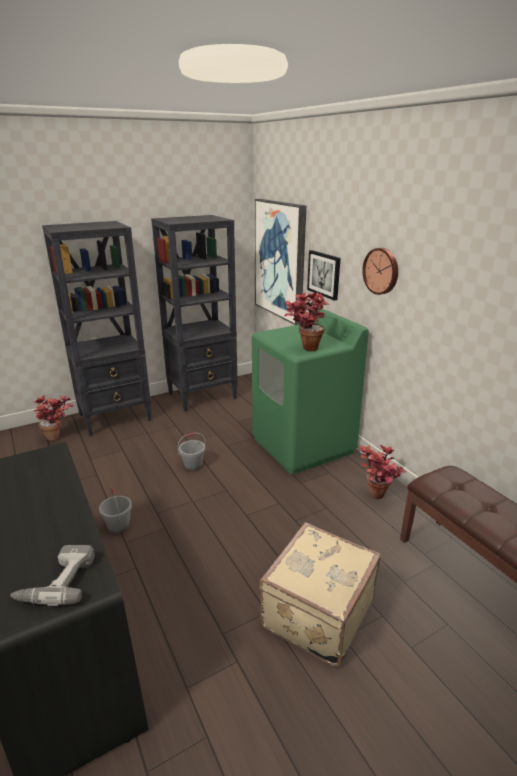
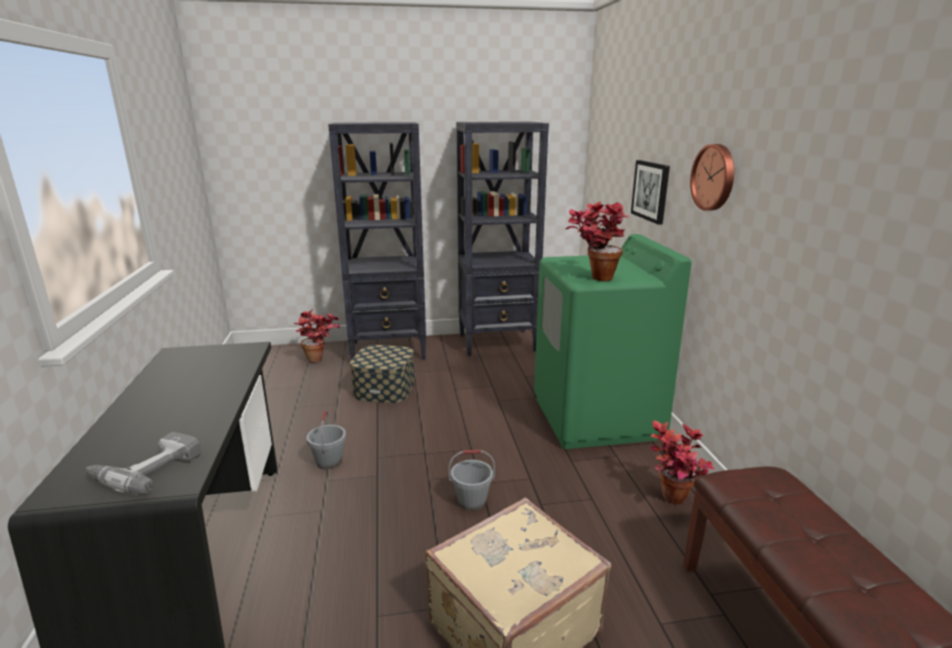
camera: 20 degrees right, 5 degrees down
grey bucket [178,432,206,471] -> grey bucket moved to [449,450,495,511]
picture [255,199,306,325] -> none
none -> storage box [350,345,415,404]

